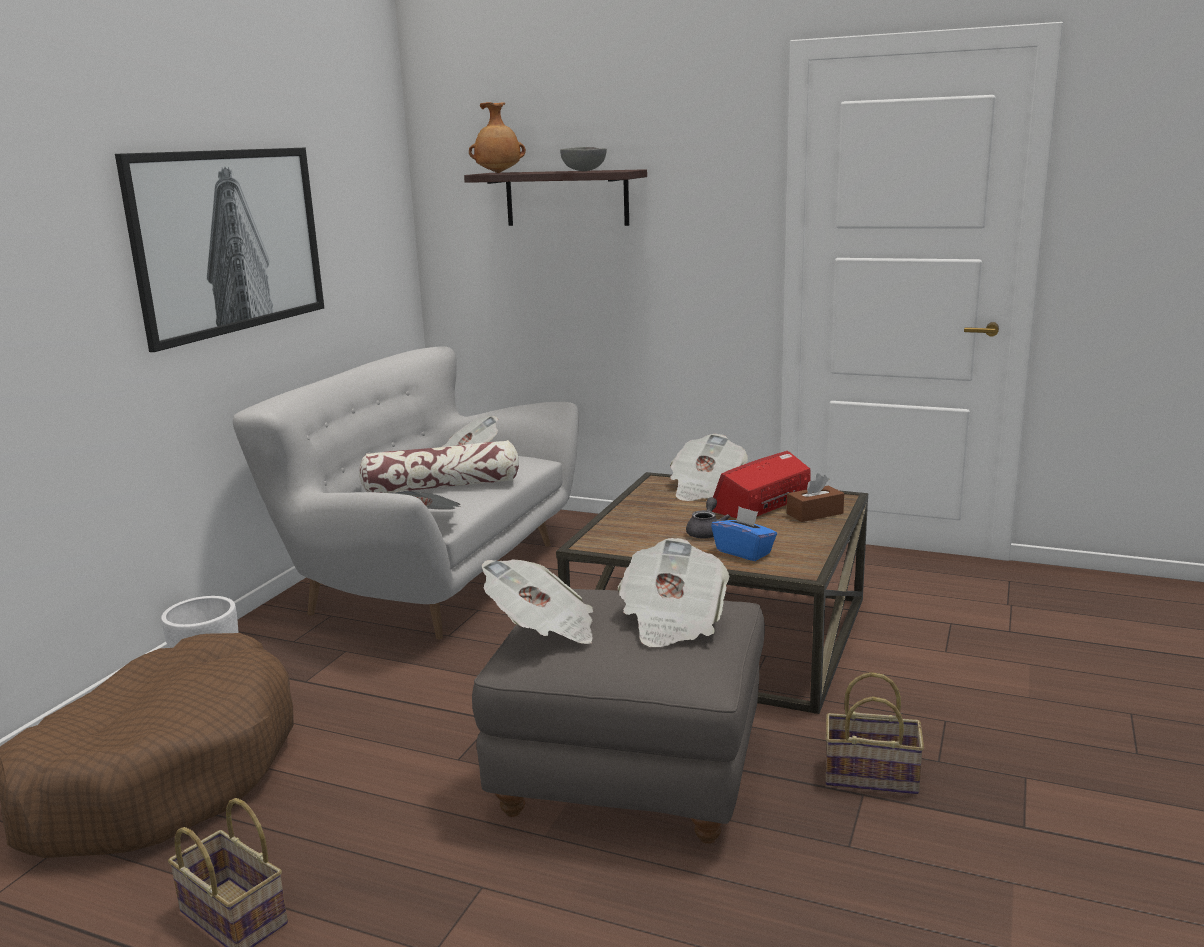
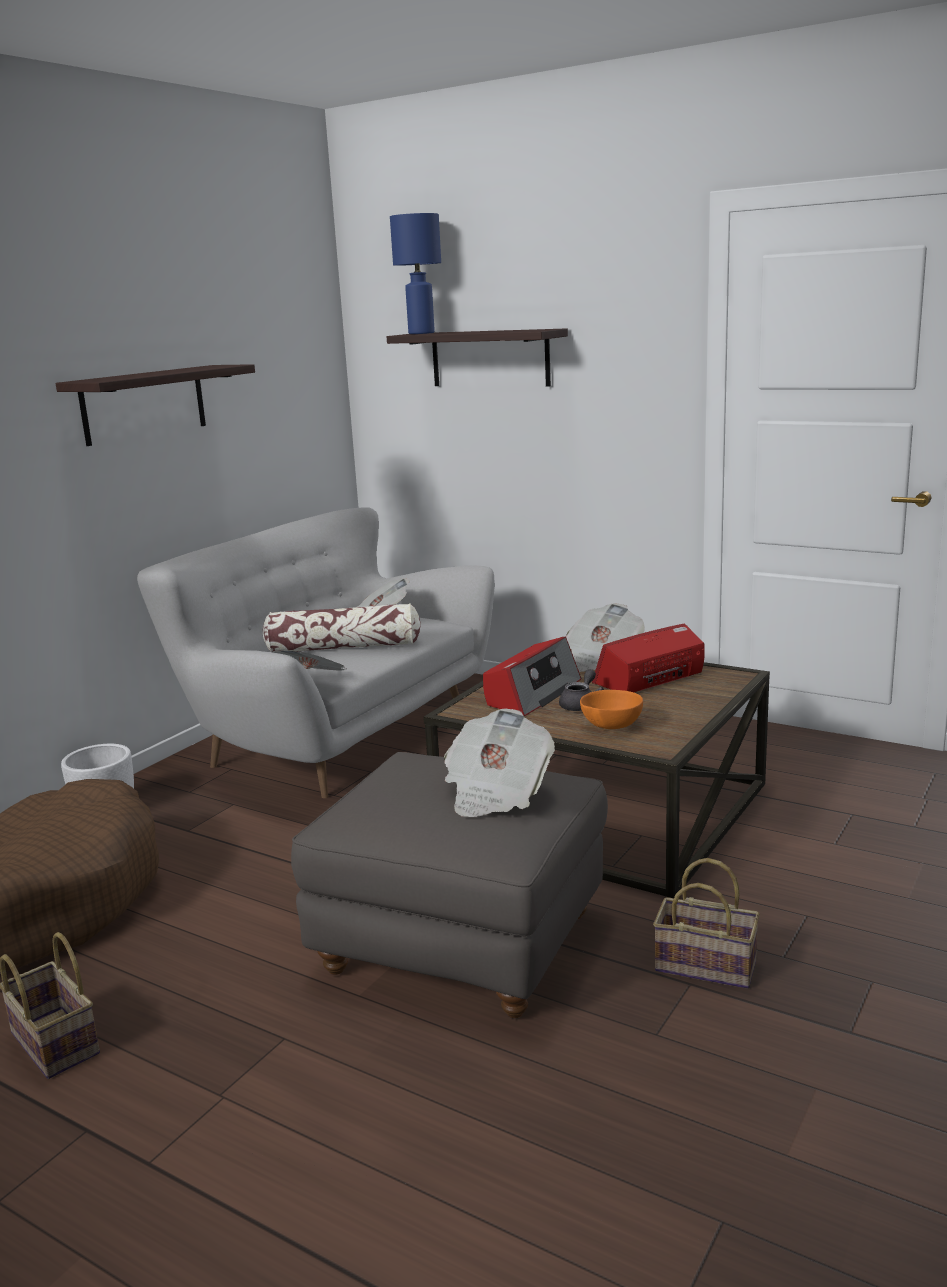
camera: 10 degrees right, 0 degrees up
picture [115,148,324,352] -> shelf [56,364,255,446]
brown vase [469,102,526,173] -> blue table lamp [390,213,441,334]
newspaper [482,560,593,644] -> none
grey bowl [560,147,607,171] -> none
blue tissue box [711,507,777,561] -> orange bowl [580,690,643,729]
brown tissue box [787,473,844,522] -> none
none -> radio [483,637,581,716]

